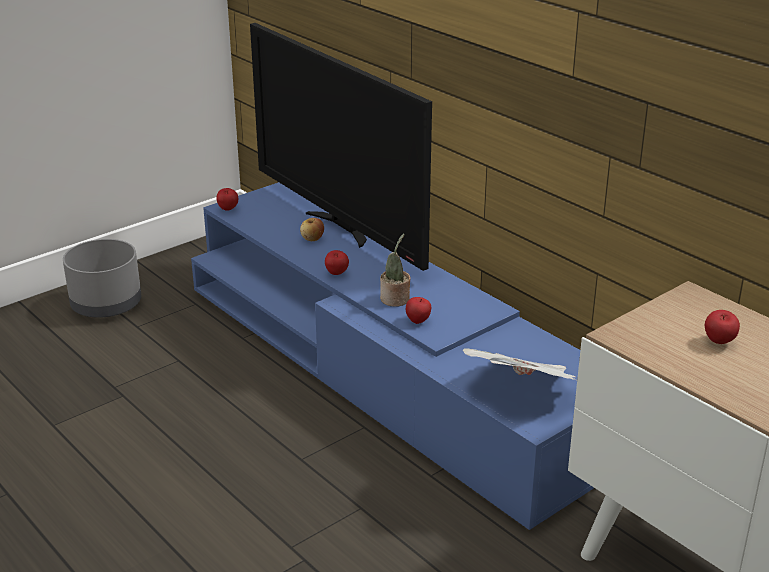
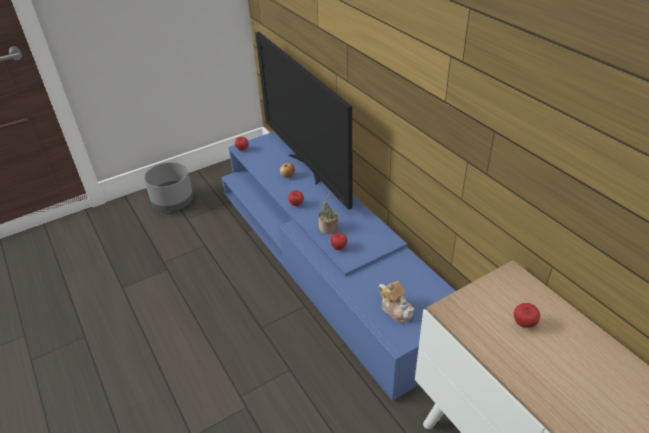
camera: 10 degrees right, 10 degrees up
newspaper [463,348,576,380] -> teapot [378,281,414,323]

